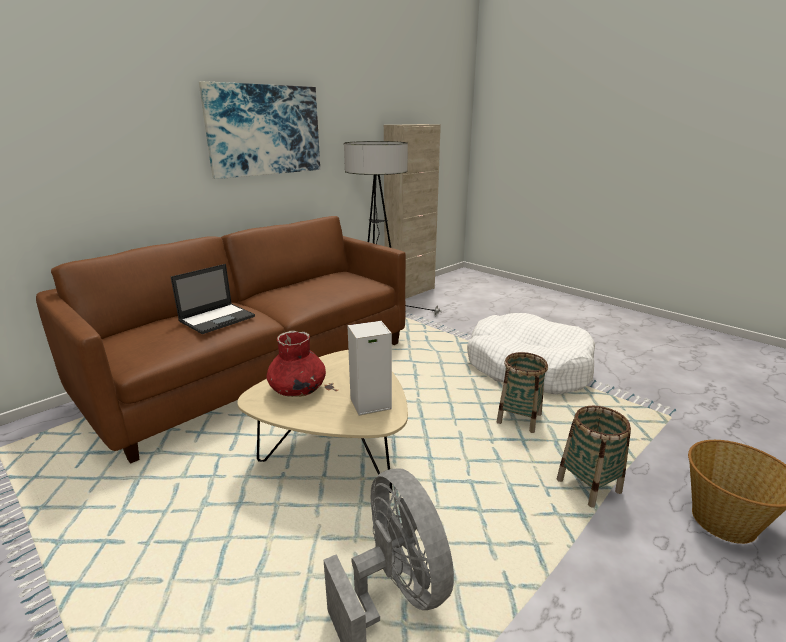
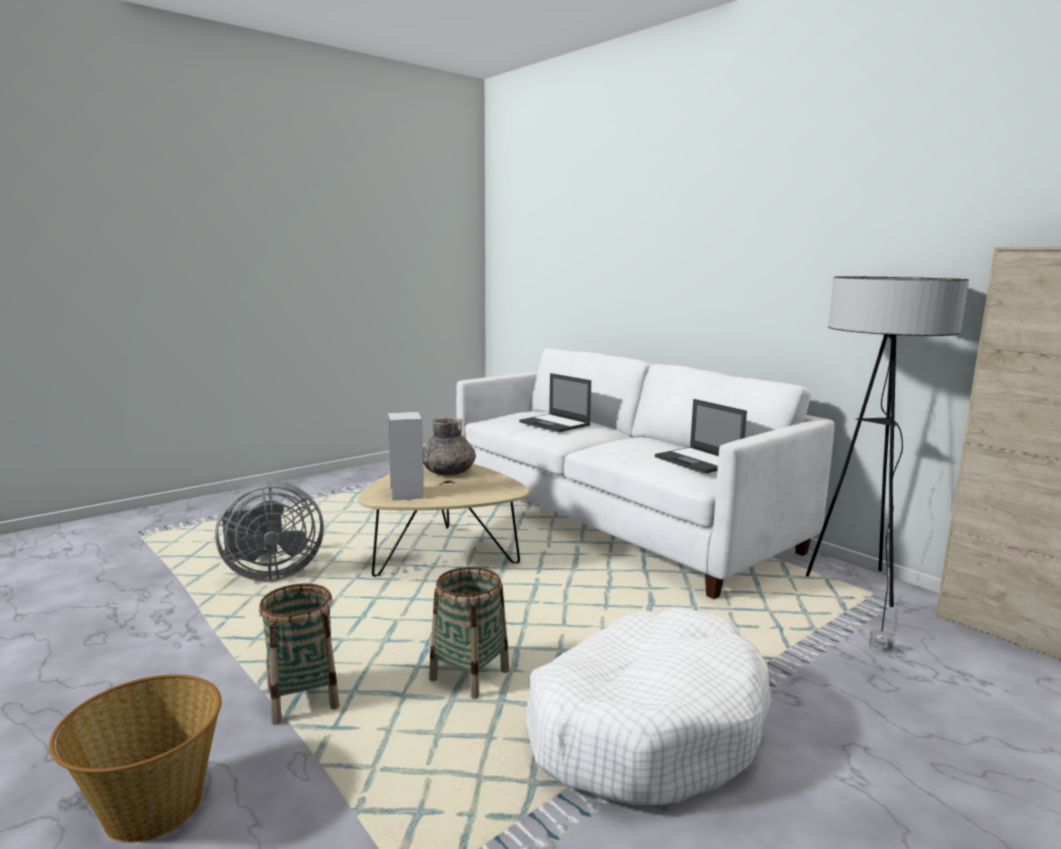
camera: 95 degrees right, 10 degrees down
brown sofa [36,216,406,464] -> white sofa [456,348,835,599]
picture [199,81,320,179] -> none
red vase [267,331,326,397] -> grey vase [423,417,476,476]
none -> laptop [655,399,747,474]

